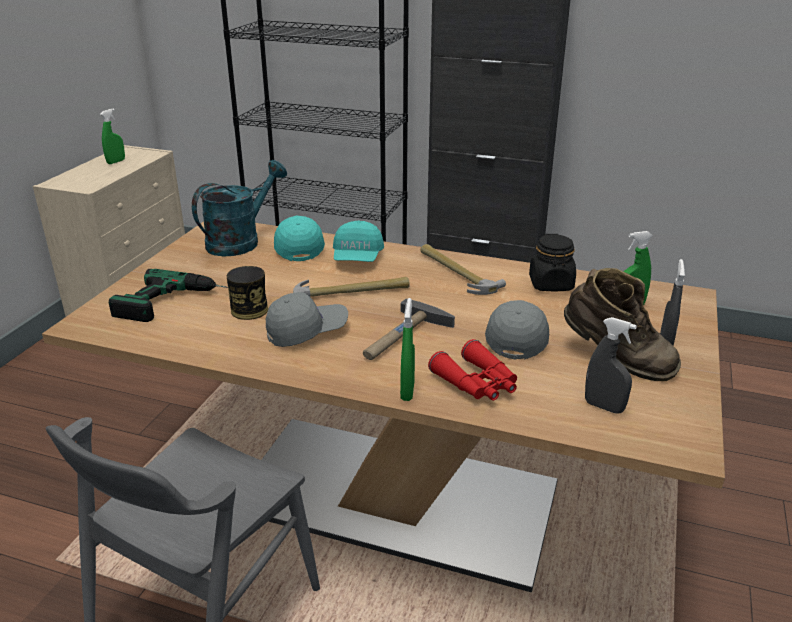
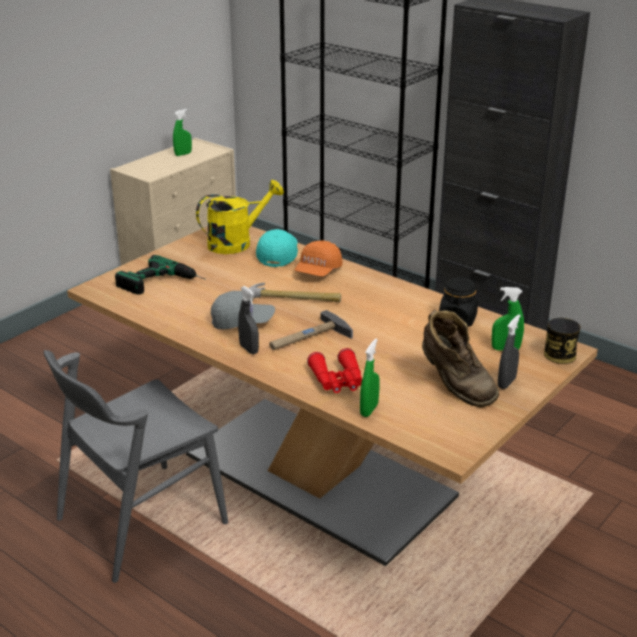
camera: 20 degrees right, 0 degrees up
turquoise watering can [192,160,287,257] -> yellow watering can [196,180,284,254]
can [227,266,268,320] -> can moved to [544,318,581,364]
turquoise cap [333,221,384,262] -> orange cap [294,240,343,276]
green spray bottle [400,298,415,401] -> green spray bottle moved to [360,339,380,417]
hammer [420,244,506,295] -> none
grey cap [485,300,549,360] -> none
grey spray bottle [585,317,637,413] -> grey spray bottle moved to [238,286,259,354]

